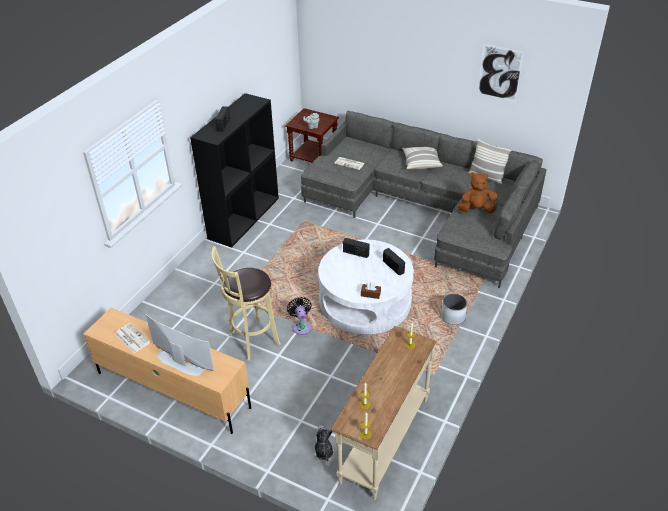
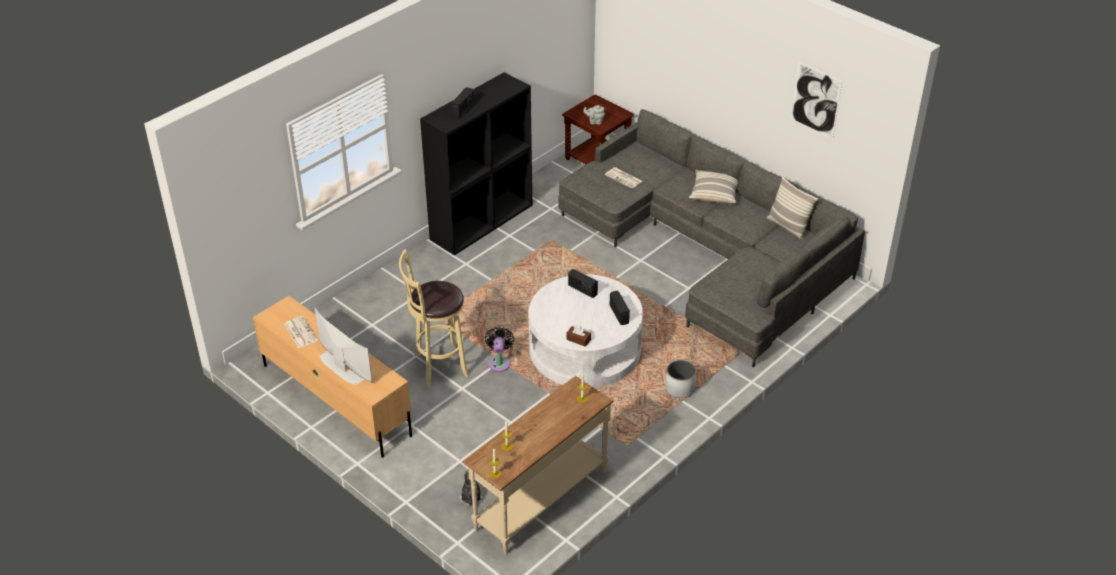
camera: 15 degrees right, 0 degrees up
brown plush toy [458,172,498,213] -> none

